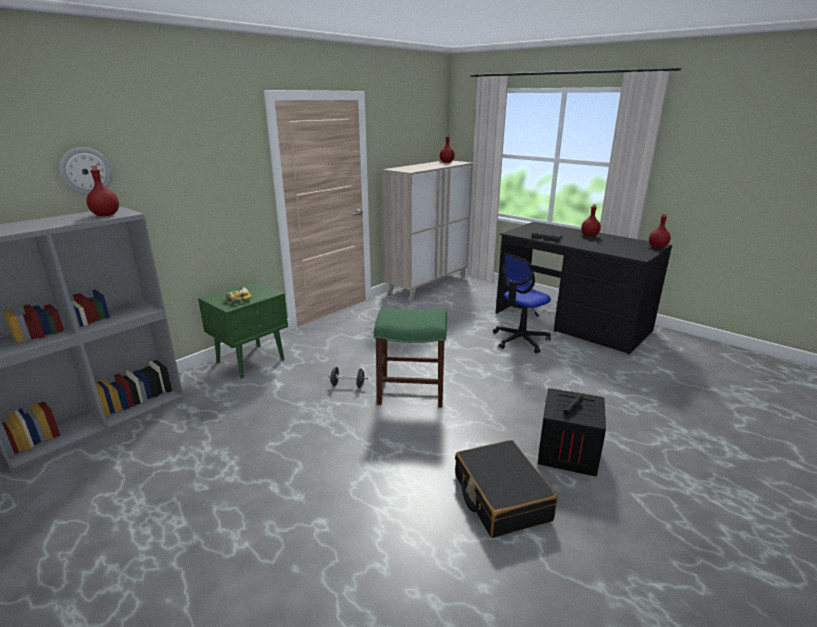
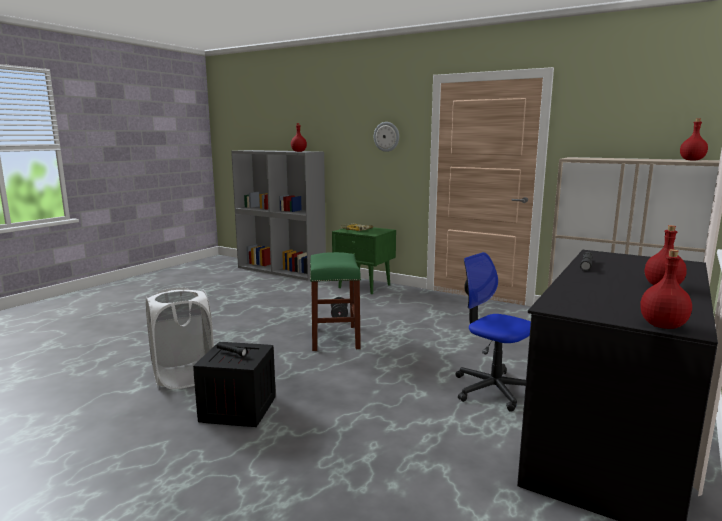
camera: 80 degrees right, 10 degrees down
wall clock [59,147,112,195] -> wall clock moved to [374,122,399,152]
black suitcase [455,440,558,538] -> white laundry basket [146,287,214,389]

